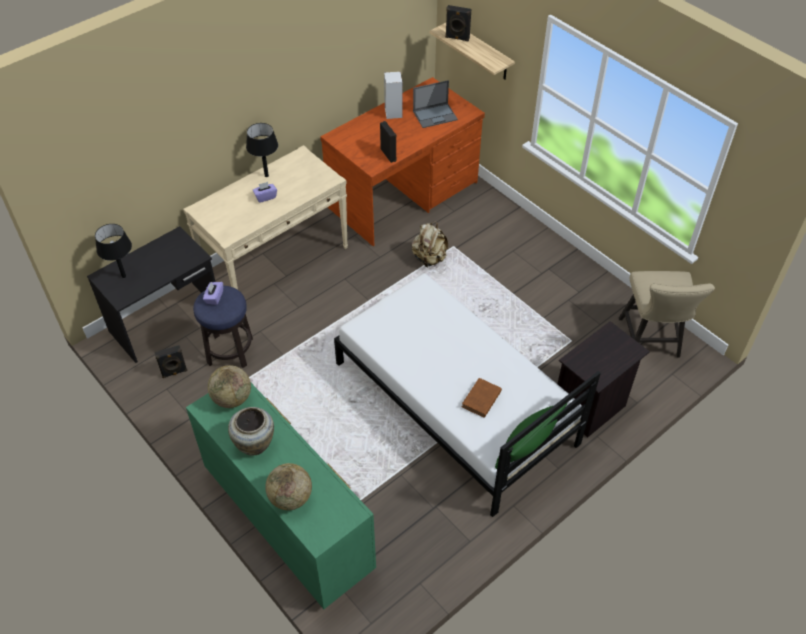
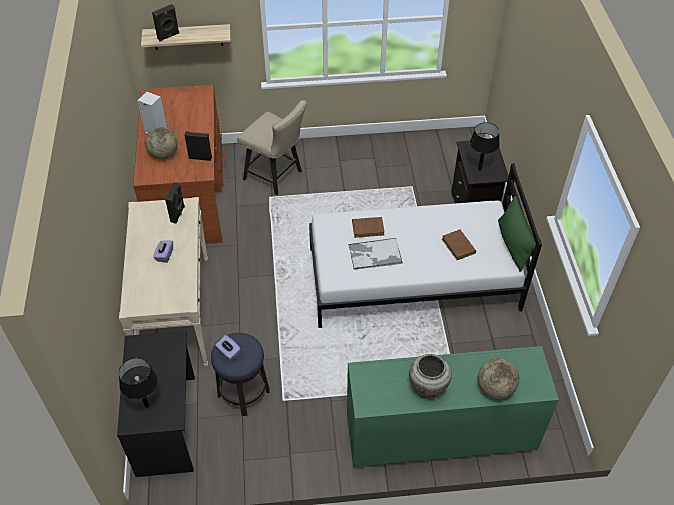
camera: 55 degrees left, 0 degrees up
black speaker [154,345,188,378] -> black speaker moved to [165,182,185,224]
globe [208,365,251,408] -> globe moved to [145,127,178,159]
black table lamp [246,123,278,177] -> black table lamp moved to [470,122,500,171]
beige backpack [411,222,448,267] -> none
laptop [413,80,458,128] -> none
beige chair [619,271,715,358] -> beige chair moved to [237,100,307,195]
none -> tray [348,238,403,270]
none -> brown book [352,217,385,238]

